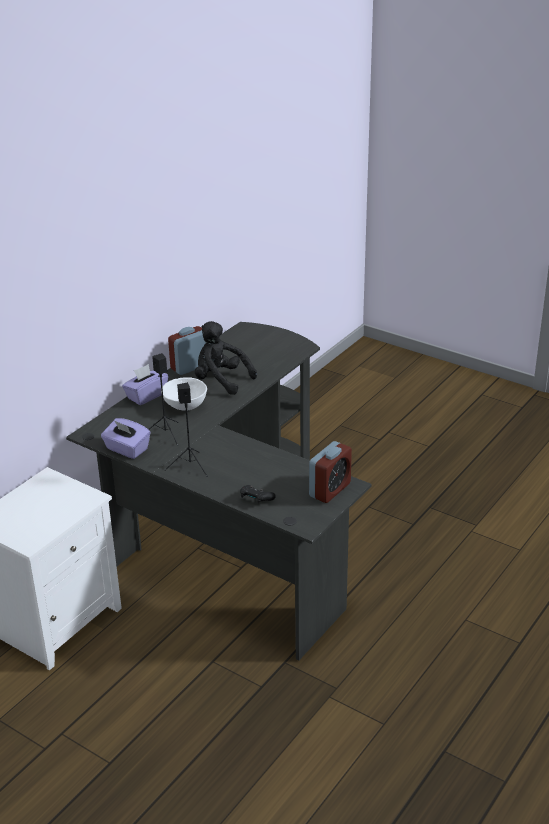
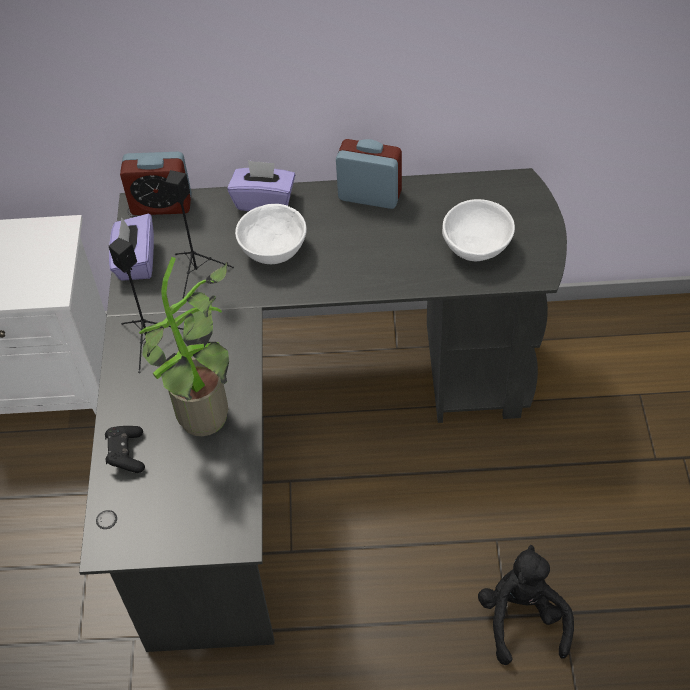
camera: 55 degrees right, 20 degrees up
black plush toy [195,321,257,395] -> black plush toy moved to [478,545,574,665]
alarm clock [309,441,352,503] -> alarm clock moved to [120,152,192,215]
none -> potted plant [139,257,229,436]
none -> white bowl [442,199,515,261]

